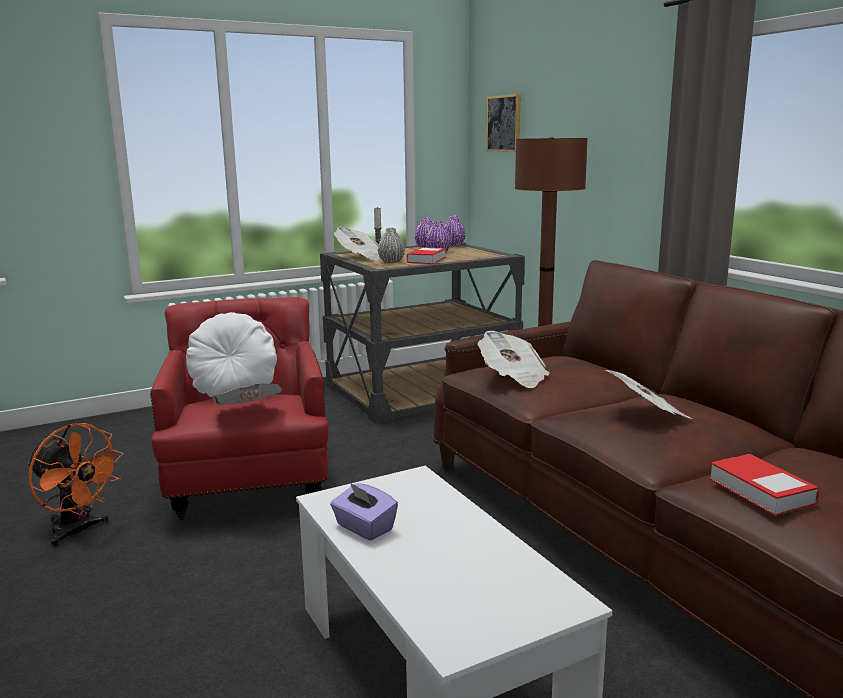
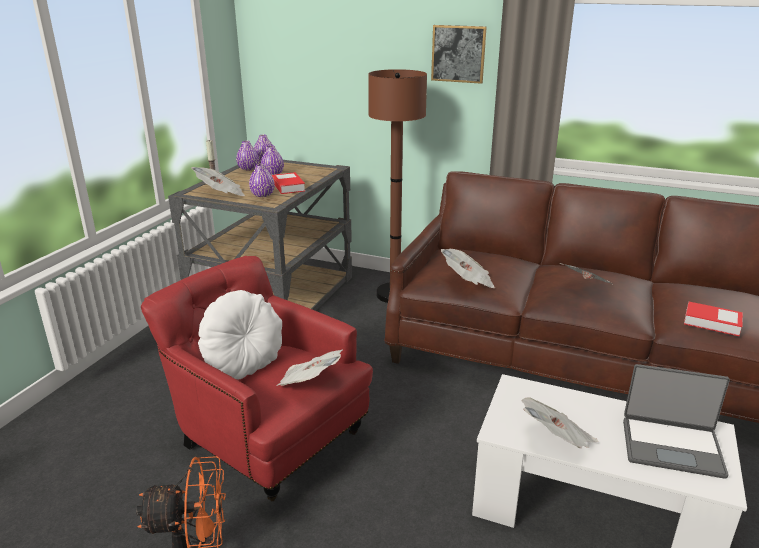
camera: 40 degrees left, 10 degrees up
purple tissue box [330,483,398,541] -> newspaper [521,398,598,449]
grey vase [378,228,405,263] -> purple vase [249,164,275,197]
picture [486,94,521,152] -> picture moved to [431,25,487,84]
none -> laptop [623,364,730,479]

